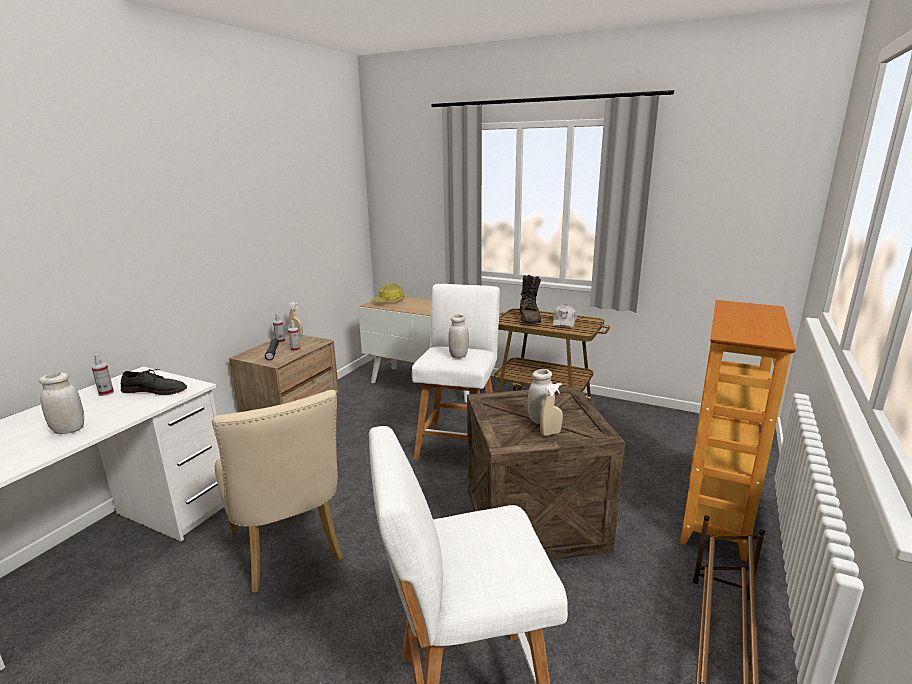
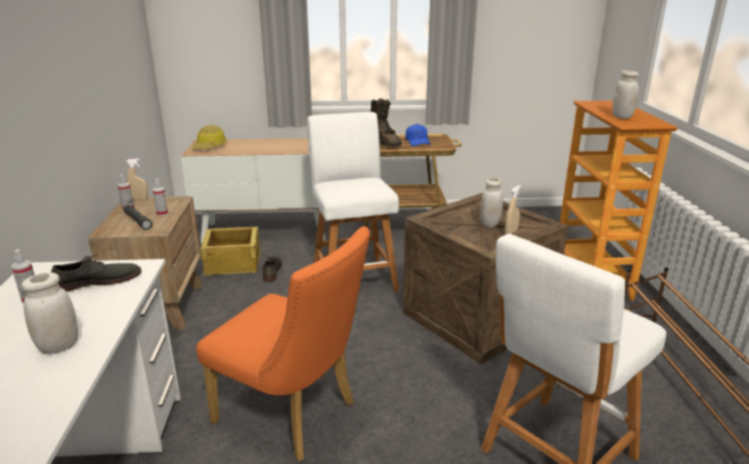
camera: 30 degrees left, 5 degrees up
beige chair [212,390,343,592] -> orange chair [196,226,370,462]
white jar [448,314,469,359] -> white jar moved to [612,70,639,119]
white cap [553,304,577,327] -> blue cap [405,124,431,146]
none -> crate [200,227,261,275]
none -> grey shoe [262,255,282,282]

